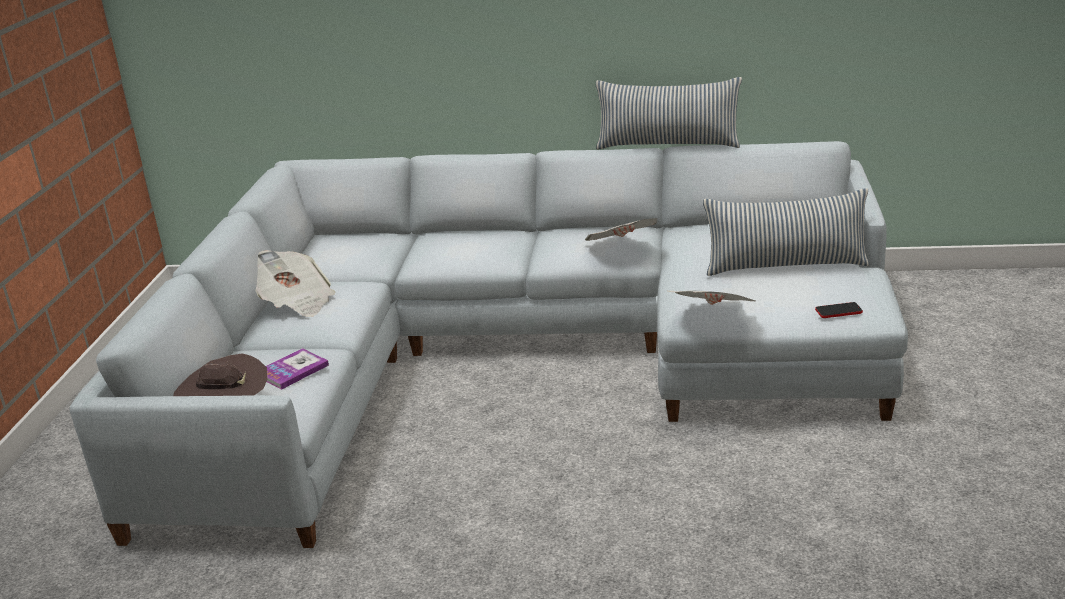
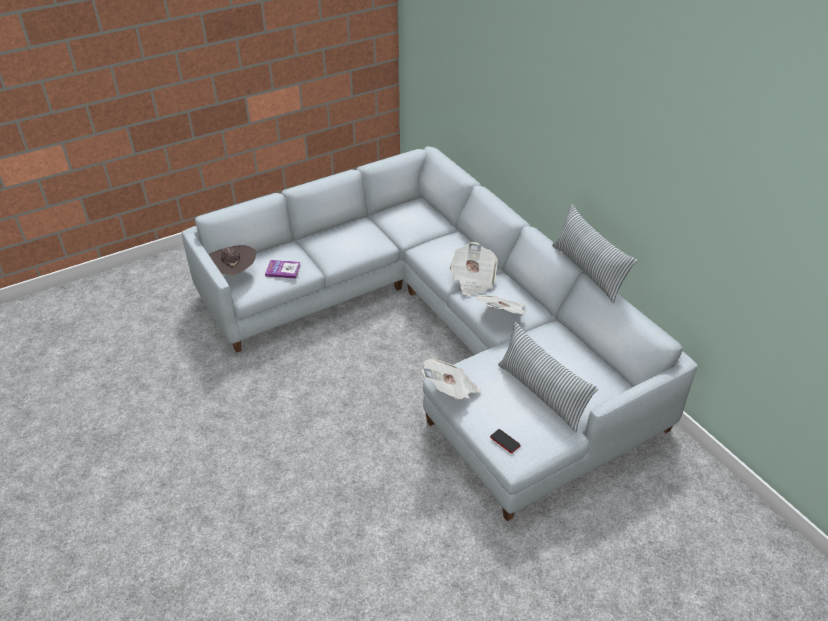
camera: 50 degrees right, 15 degrees up
newspaper [256,250,336,317] -> newspaper moved to [450,242,498,296]

